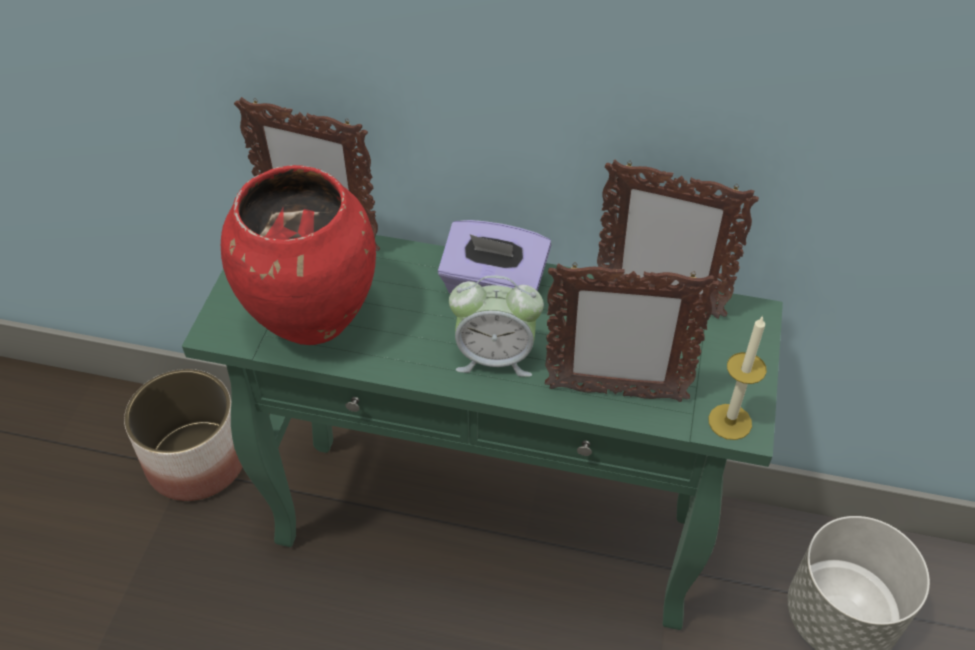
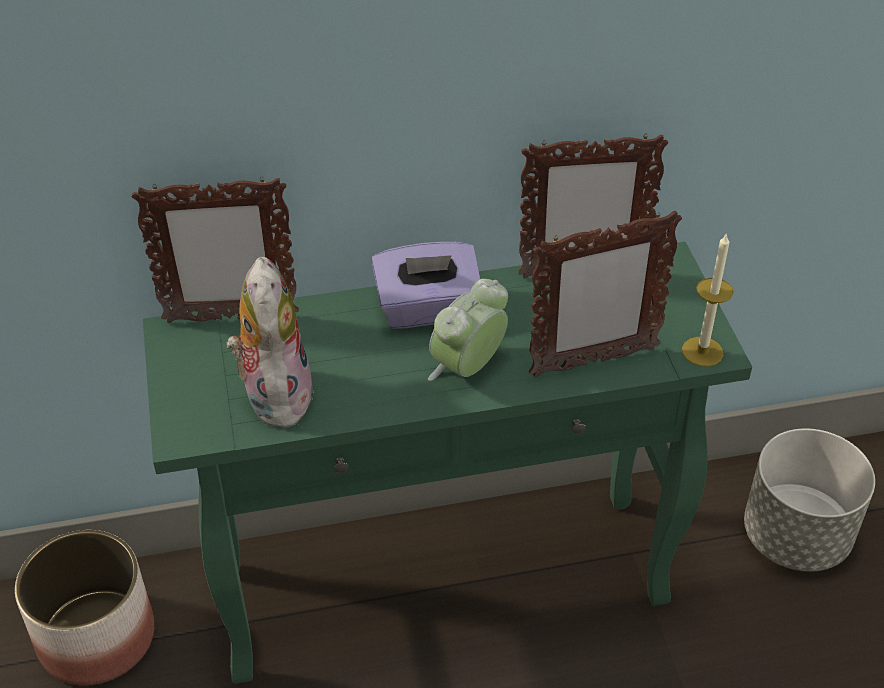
camera: 25 degrees left, 5 degrees down
red vase [221,165,376,345] -> plush toy [226,257,314,428]
alarm clock [449,276,544,377] -> alarm clock turned 150 degrees clockwise [428,279,508,381]

